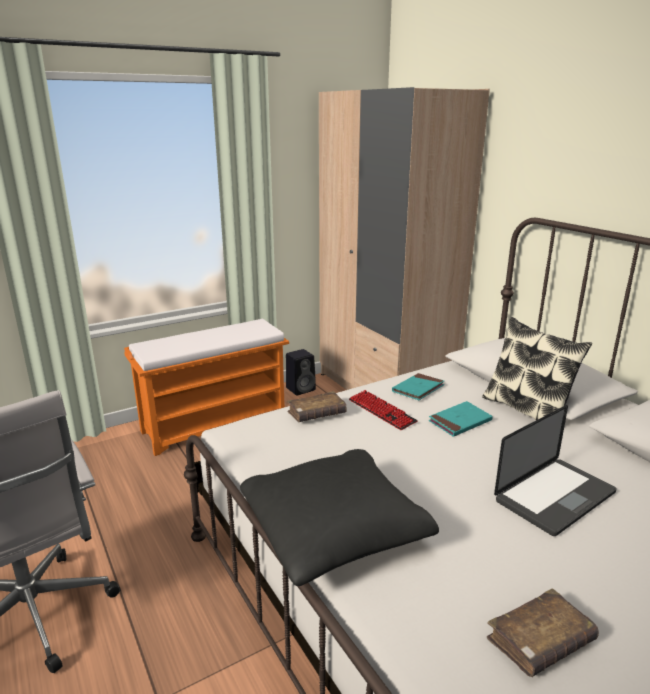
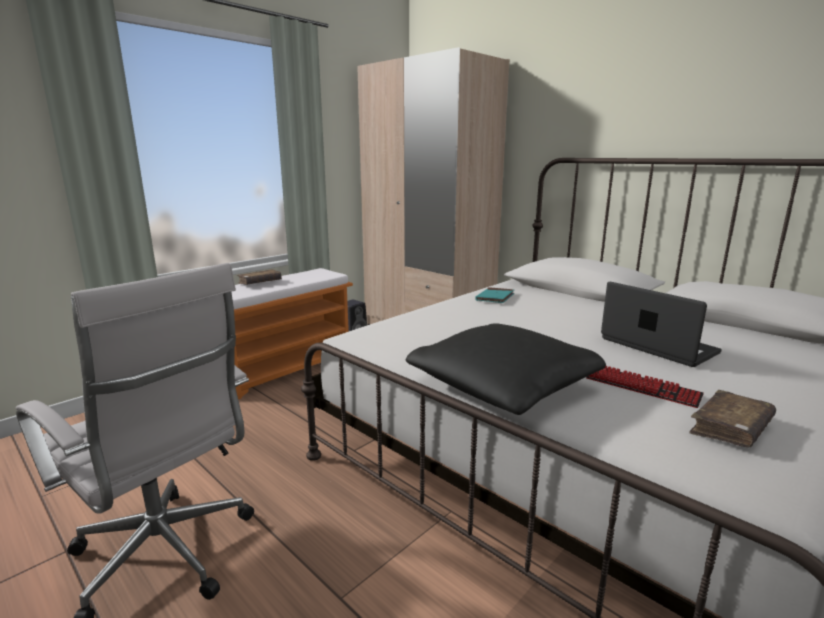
camera: 15 degrees left, 5 degrees down
brown book [287,391,347,422] -> brown book moved to [237,269,282,285]
keyboard [349,390,418,430] -> keyboard moved to [586,366,704,408]
turquoise book [429,401,493,437] -> none
pillow [482,317,592,420] -> none
laptop [494,405,616,536] -> laptop turned 75 degrees counterclockwise [601,282,722,367]

